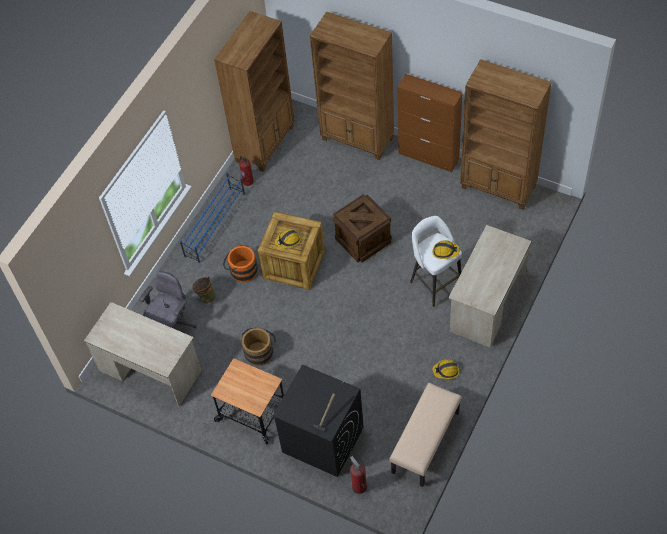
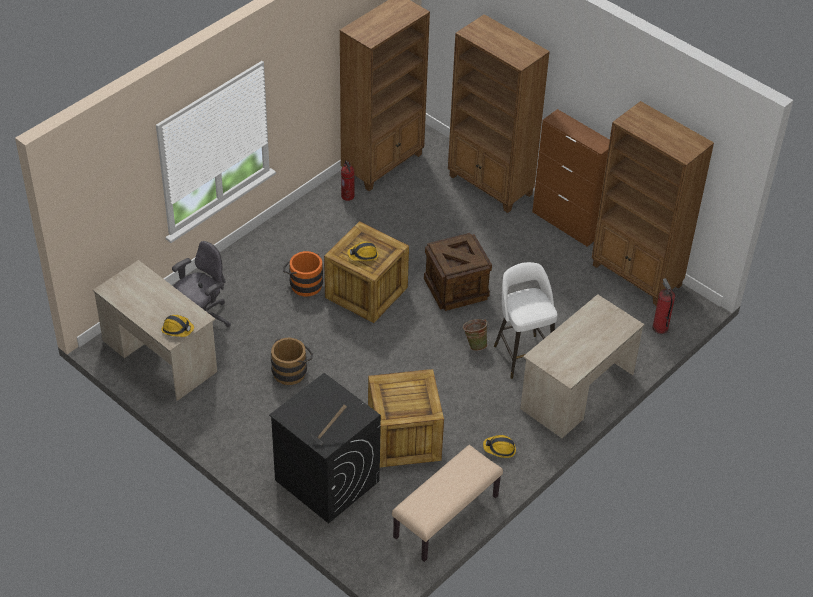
camera: 10 degrees right, 10 degrees down
blue shoe rack [180,172,245,263] -> none
green bucket [192,277,216,303] -> green bucket moved to [463,319,489,351]
cart [211,358,284,445] -> none
fire extinguisher [350,456,367,494] -> fire extinguisher moved to [652,278,675,334]
hard hat [432,240,460,259] -> hard hat moved to [161,315,194,337]
none -> crate [368,369,444,467]

